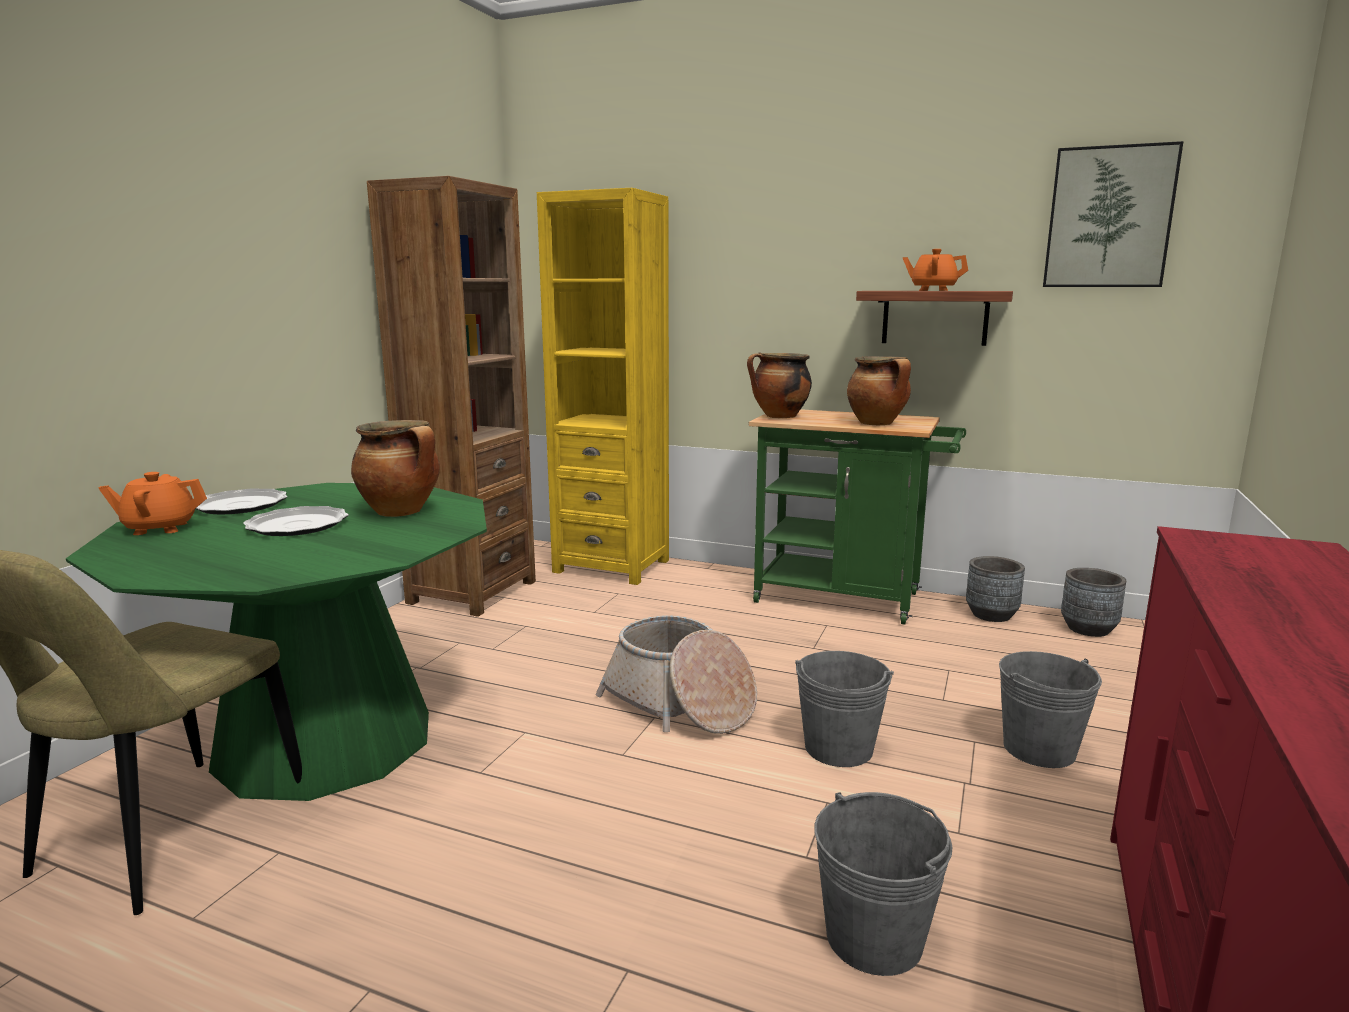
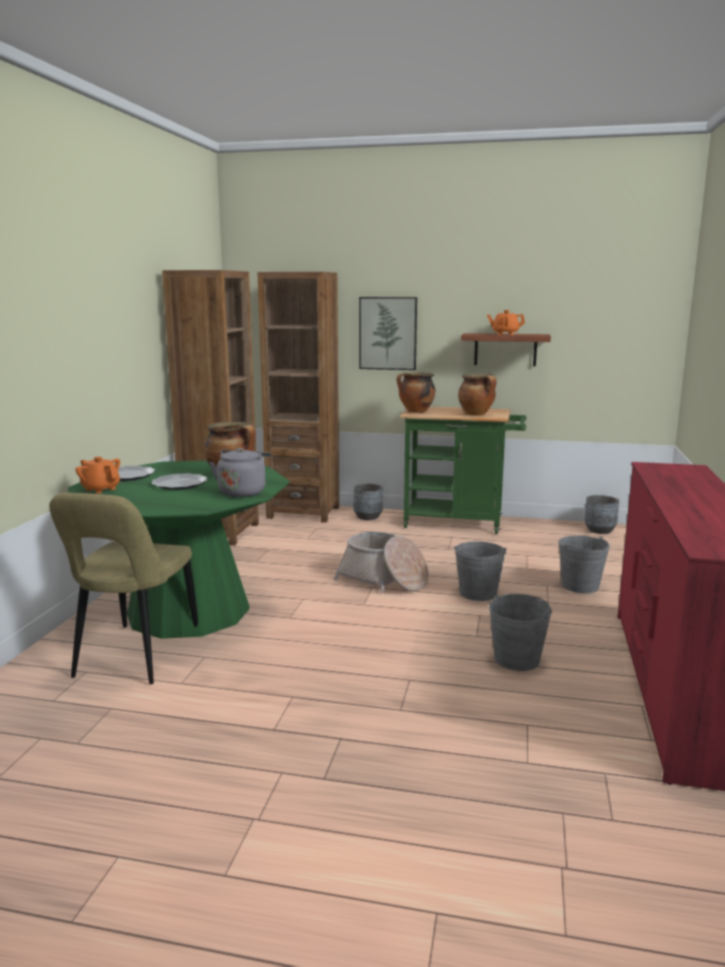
camera: 10 degrees left, 0 degrees up
orange teapot [99,472,207,535] -> orange teapot turned 60 degrees clockwise [76,457,120,494]
yellow bookcase [537,188,669,585] -> brown bookcase [257,272,339,523]
grey planter [966,556,1025,622] -> grey planter moved to [353,484,383,520]
picture [1043,141,1184,287] -> picture moved to [359,297,417,370]
none -> grey kettle [209,448,271,497]

